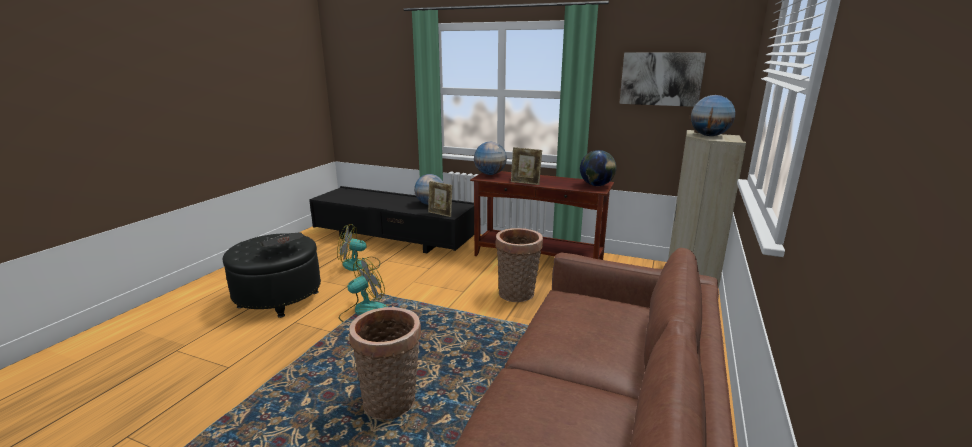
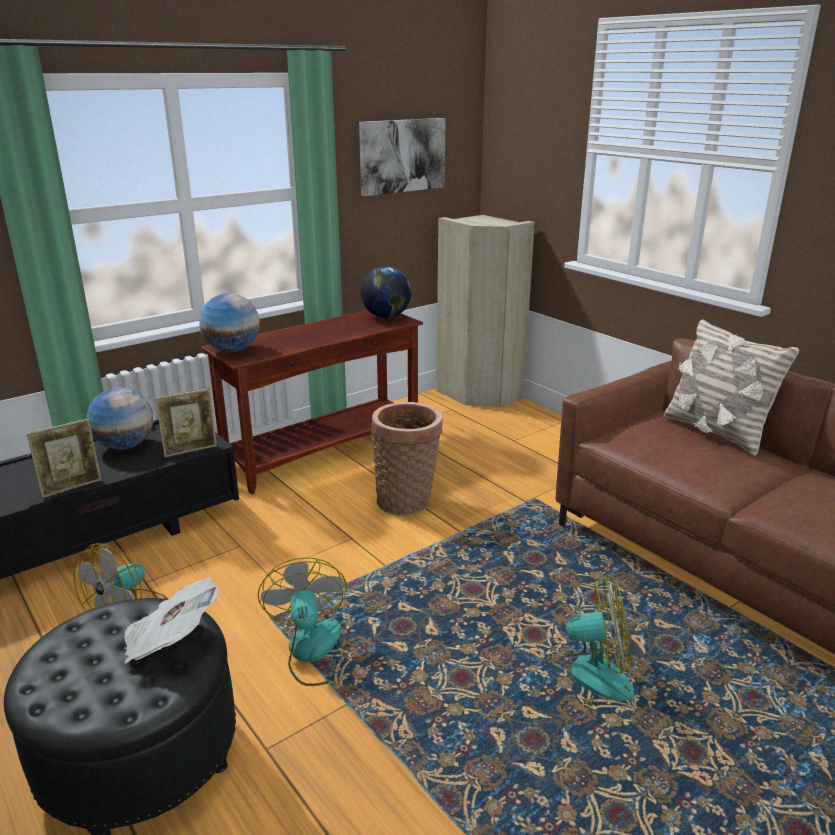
camera: 60 degrees left, 5 degrees up
basket [349,307,421,420] -> fan [539,577,635,706]
picture frame [511,147,542,185] -> picture frame moved to [27,419,102,498]
globe [691,95,735,136] -> none
none -> beige pillow [664,319,799,456]

